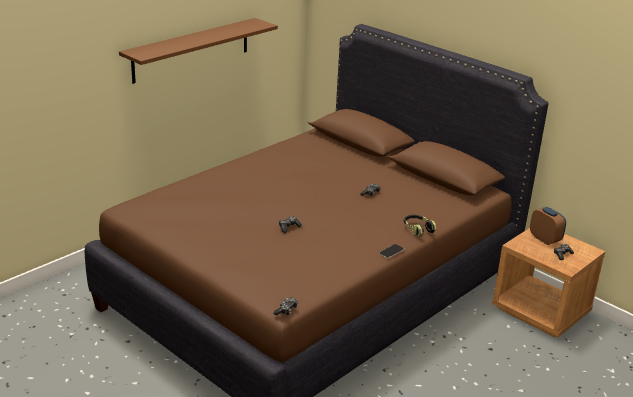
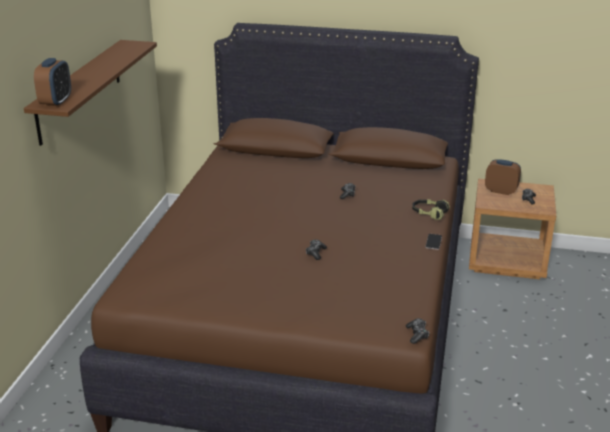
camera: 30 degrees left, 0 degrees up
none -> alarm clock [34,58,71,107]

